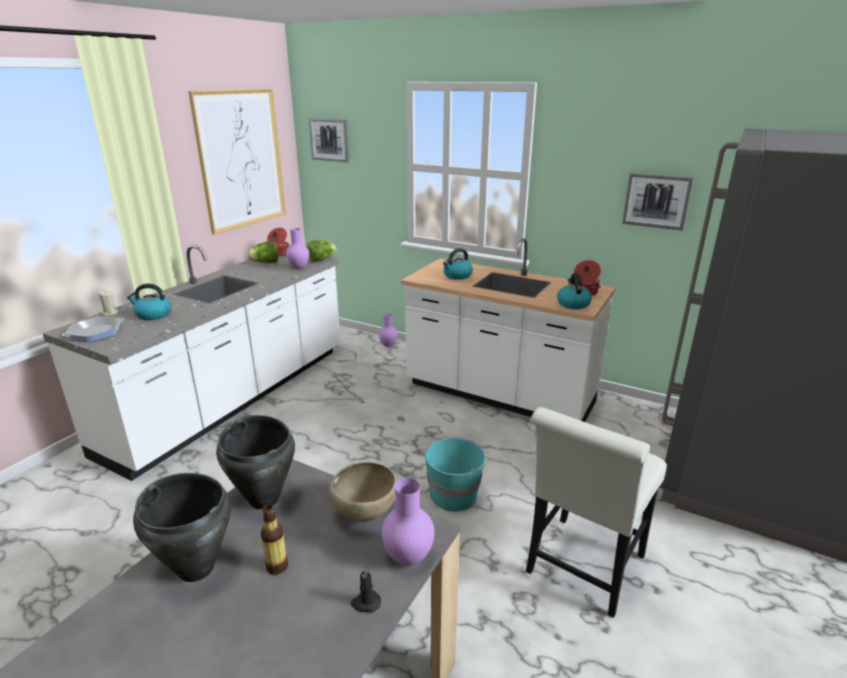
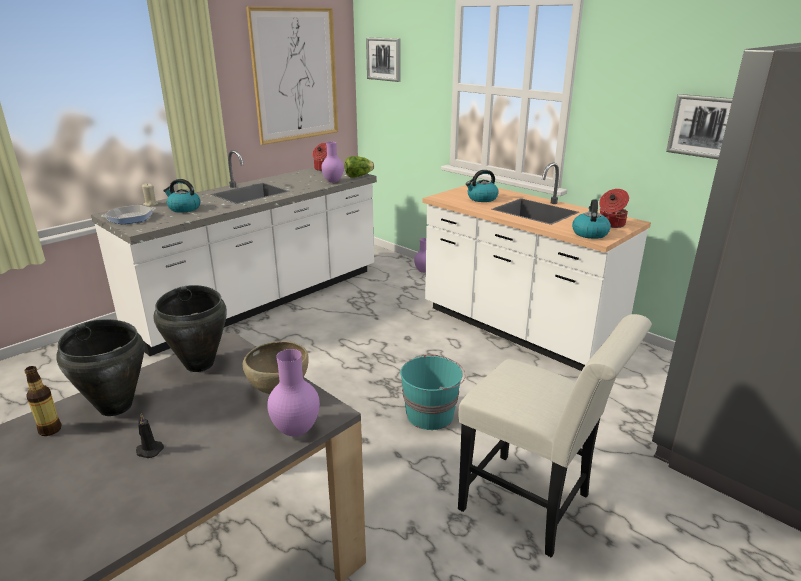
camera: 15 degrees right, 0 degrees up
lettuce [247,241,279,263] -> none
bottle [261,504,288,575] -> bottle moved to [25,366,62,436]
black candle [351,568,381,613] -> black candle moved to [136,414,164,458]
white chair [526,407,667,618] -> white chair turned 105 degrees counterclockwise [458,314,652,558]

